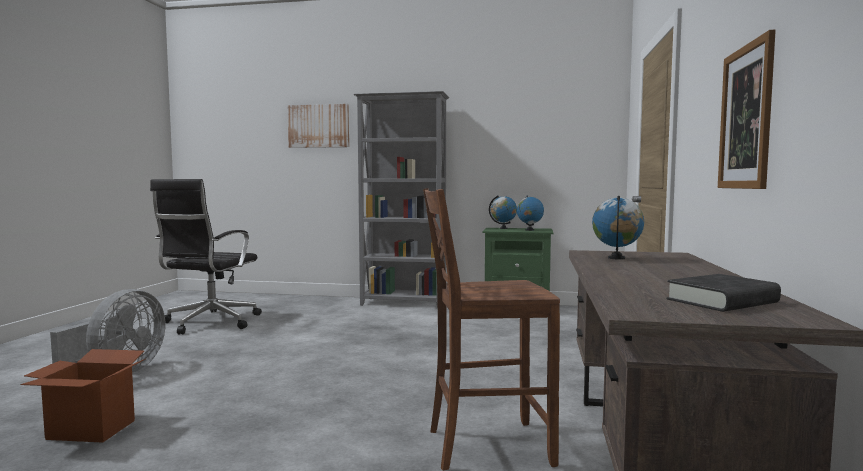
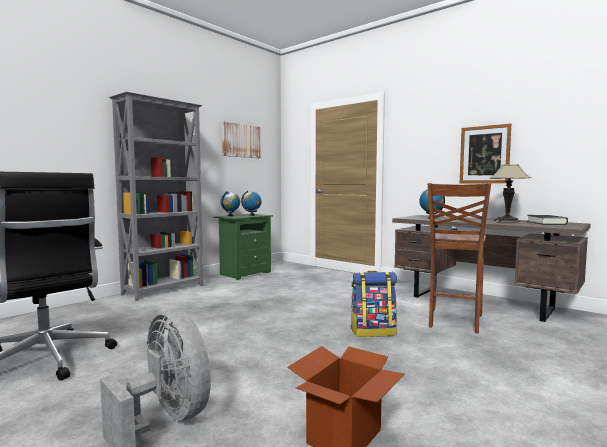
camera: 60 degrees left, 0 degrees up
picture [288,104,349,148] -> picture moved to [222,121,261,158]
none -> backpack [350,271,397,337]
none -> table lamp [490,164,531,223]

